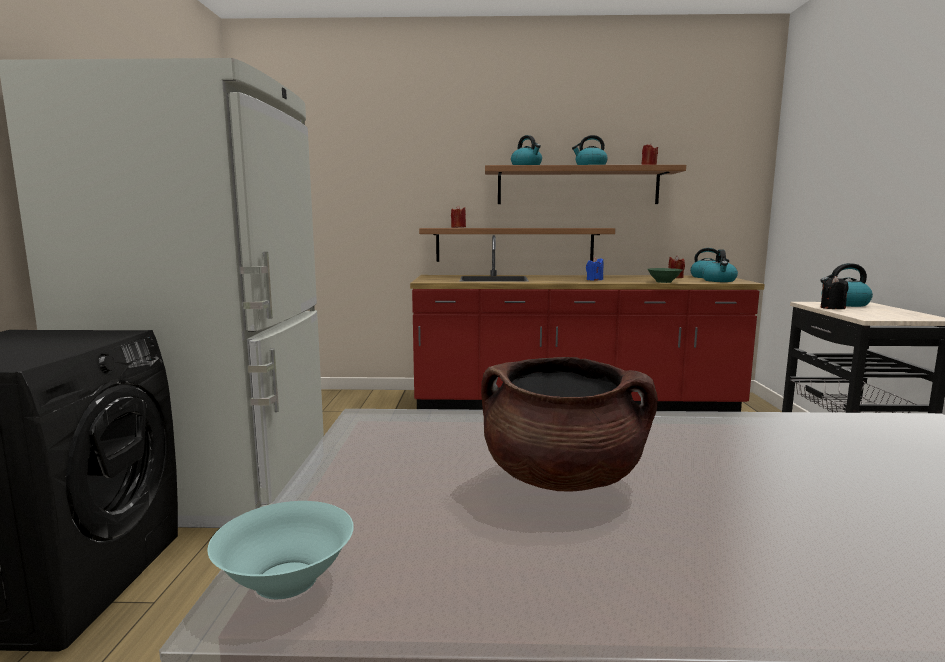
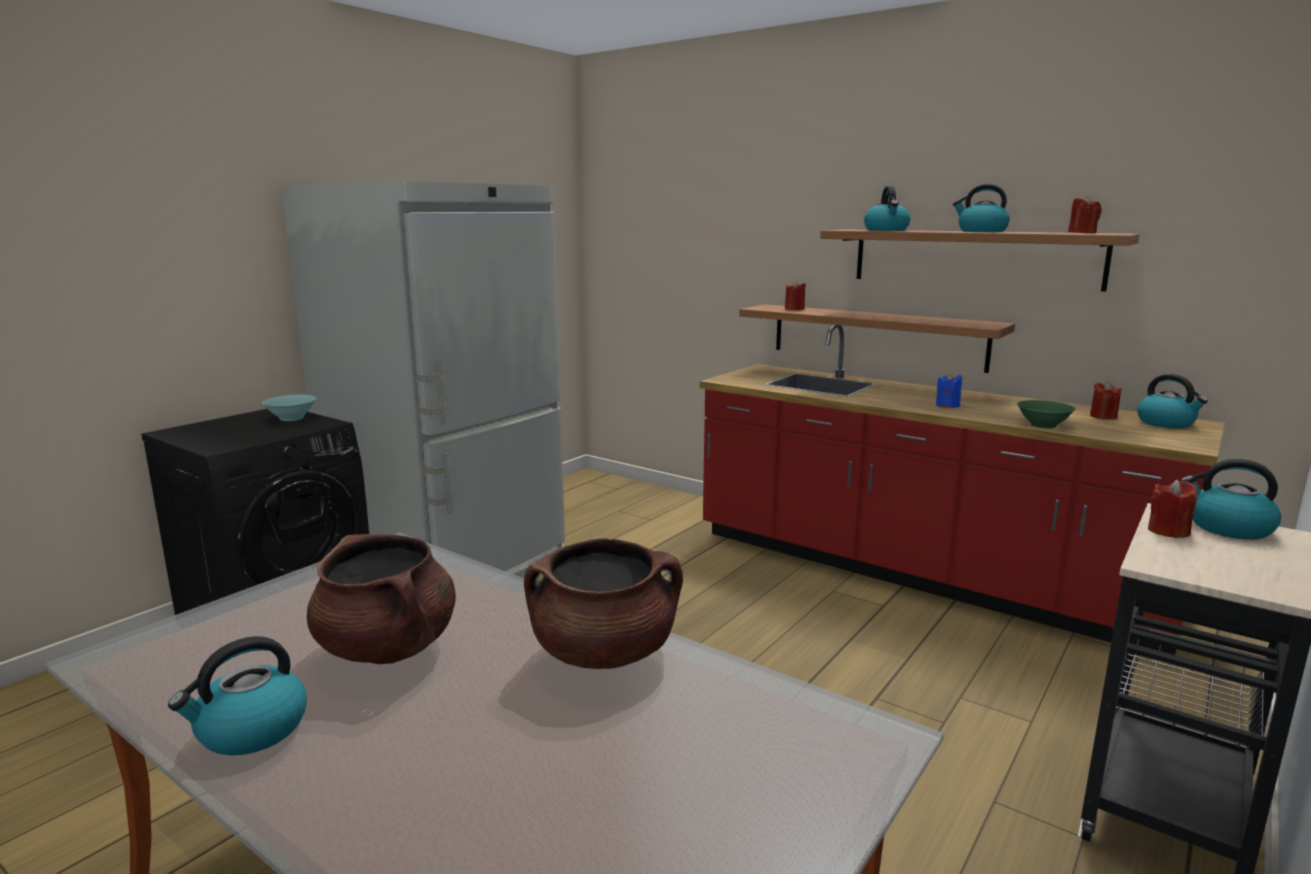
camera: 35 degrees right, 5 degrees up
turquoise bowl [207,501,354,599] -> turquoise bowl moved to [262,395,317,421]
kettle [702,249,738,282] -> kettle moved to [168,636,307,755]
black candle [821,276,848,309] -> red candle [1148,479,1197,538]
none -> brown cooking pot [524,538,683,669]

